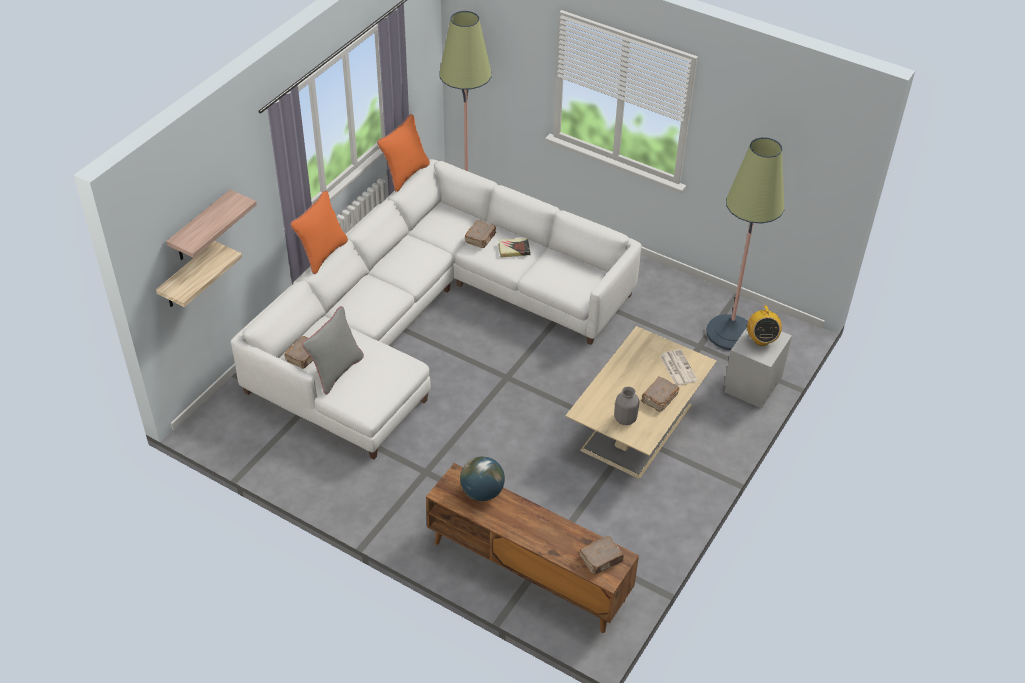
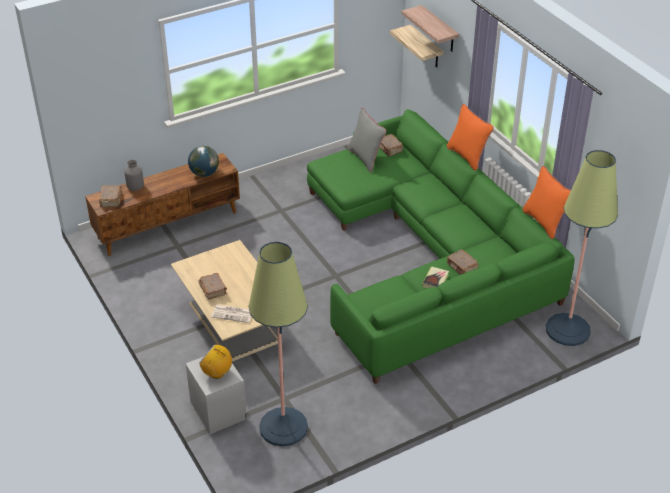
camera: 120 degrees right, 5 degrees down
white sofa [231,159,642,459] -> green sofa [307,109,575,384]
grey vase [614,386,639,425] -> grey vase moved to [124,160,144,191]

